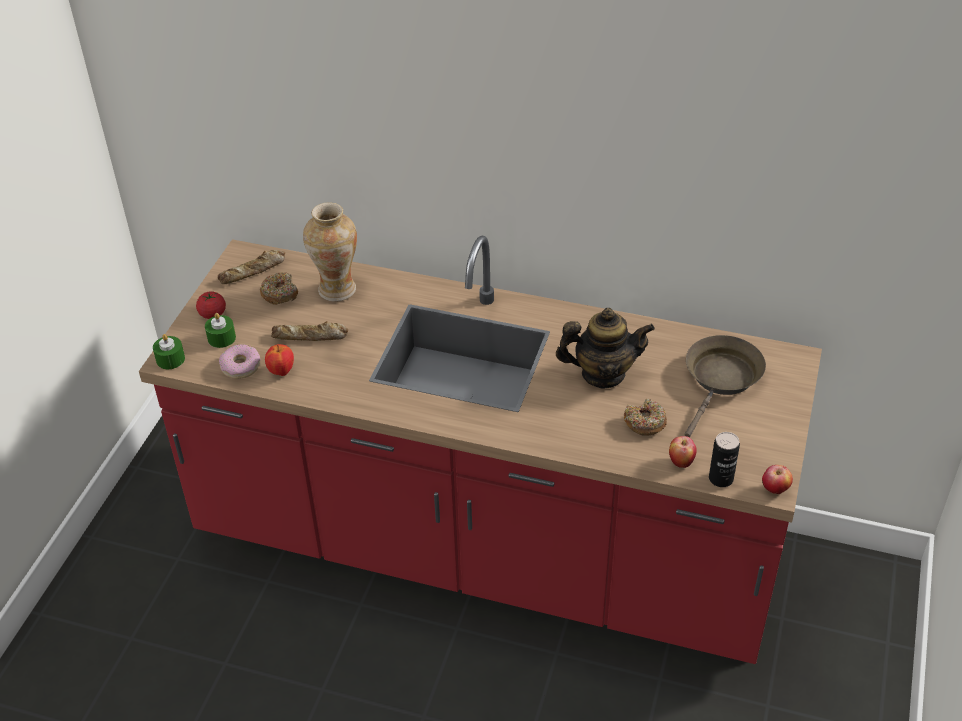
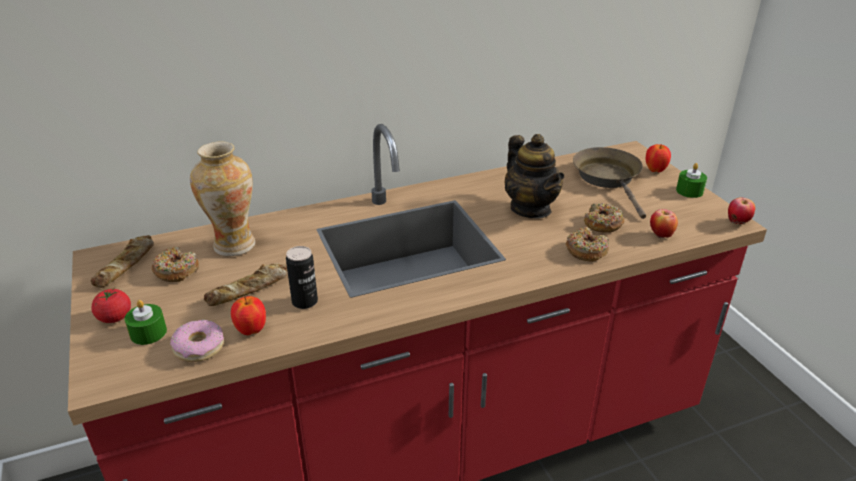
camera: 40 degrees left, 10 degrees down
green candle [153,334,185,369] -> green candle moved to [676,163,707,198]
teapot [556,308,655,388] -> teapot turned 105 degrees clockwise [505,134,565,219]
can [709,432,740,487] -> can moved to [286,246,318,309]
none -> donut [566,227,609,262]
none -> apple [646,144,671,172]

